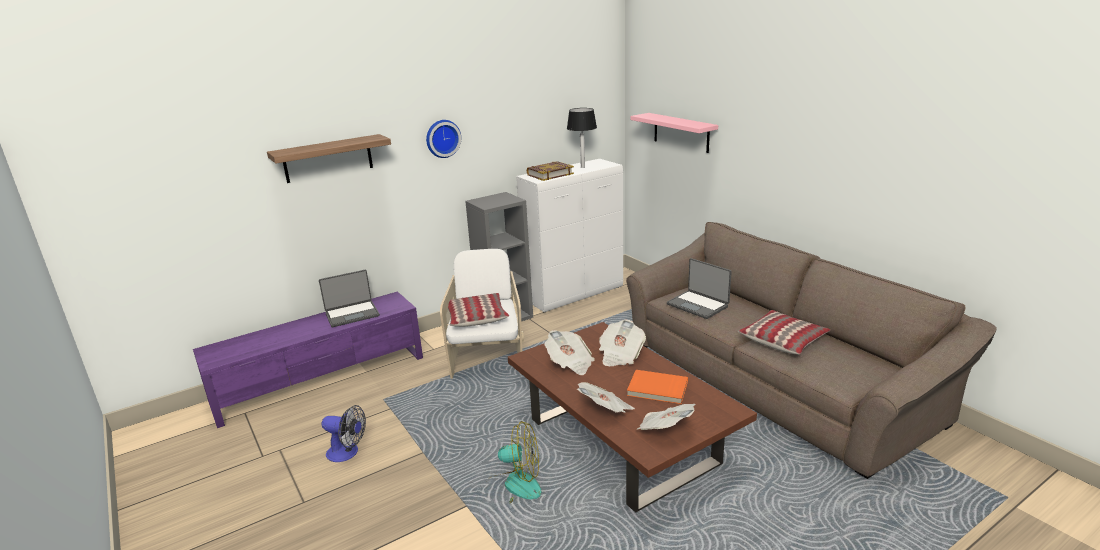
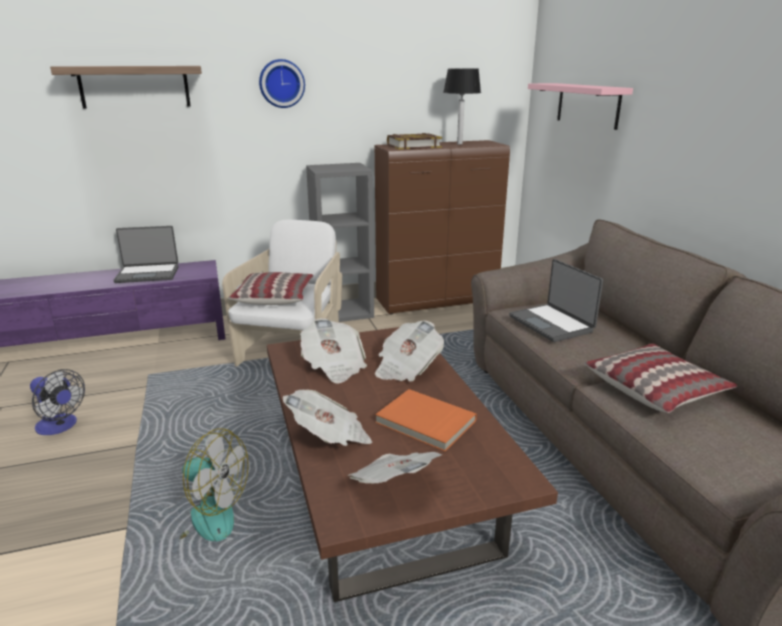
camera: 15 degrees right, 0 degrees up
white cabinet [516,159,623,313] -> brown cabinet [375,140,510,315]

